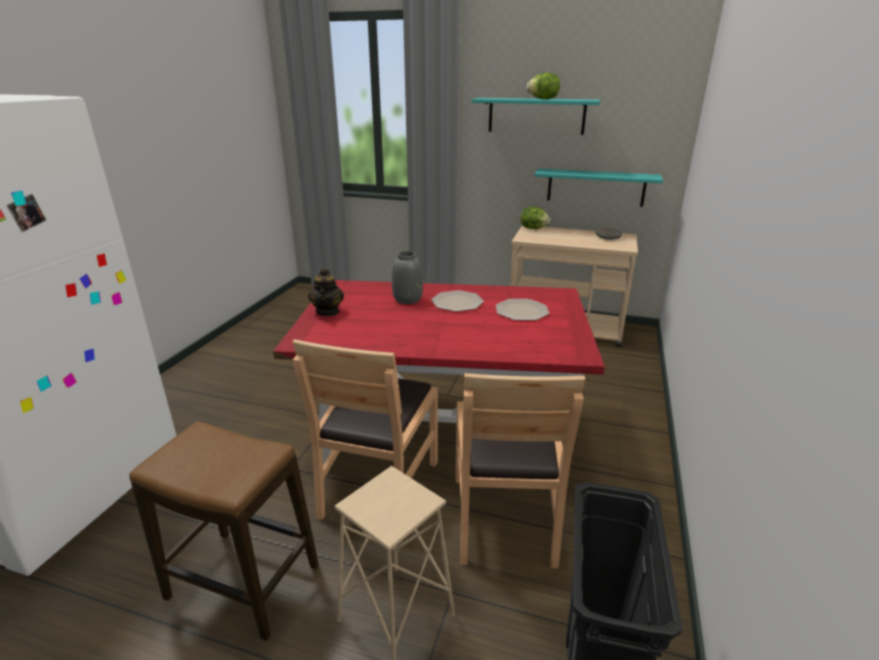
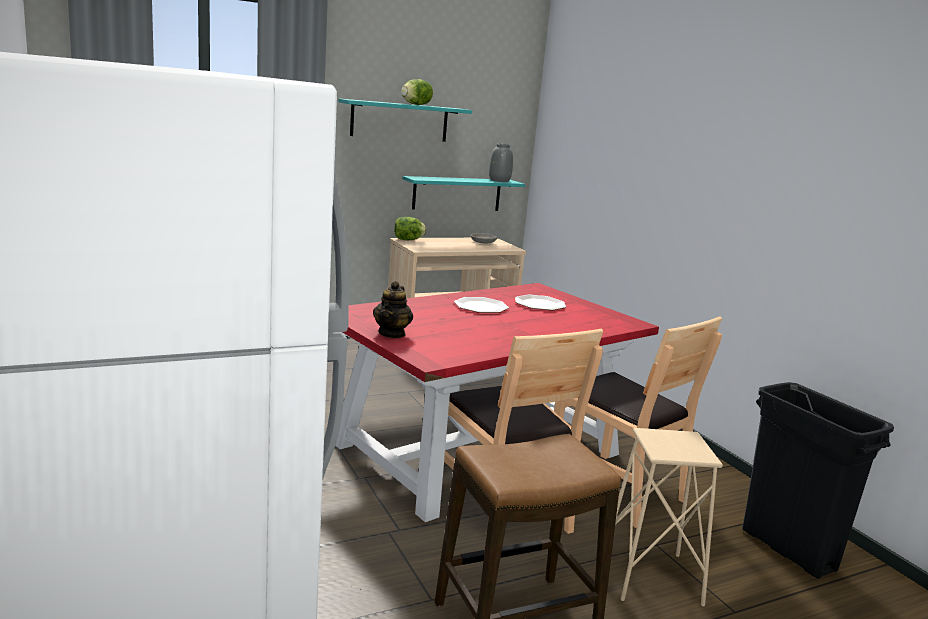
camera: 45 degrees left, 10 degrees down
teapot [308,268,344,316] -> teapot turned 60 degrees clockwise [373,281,413,338]
grey vase [392,251,423,304] -> grey vase moved to [489,144,513,182]

